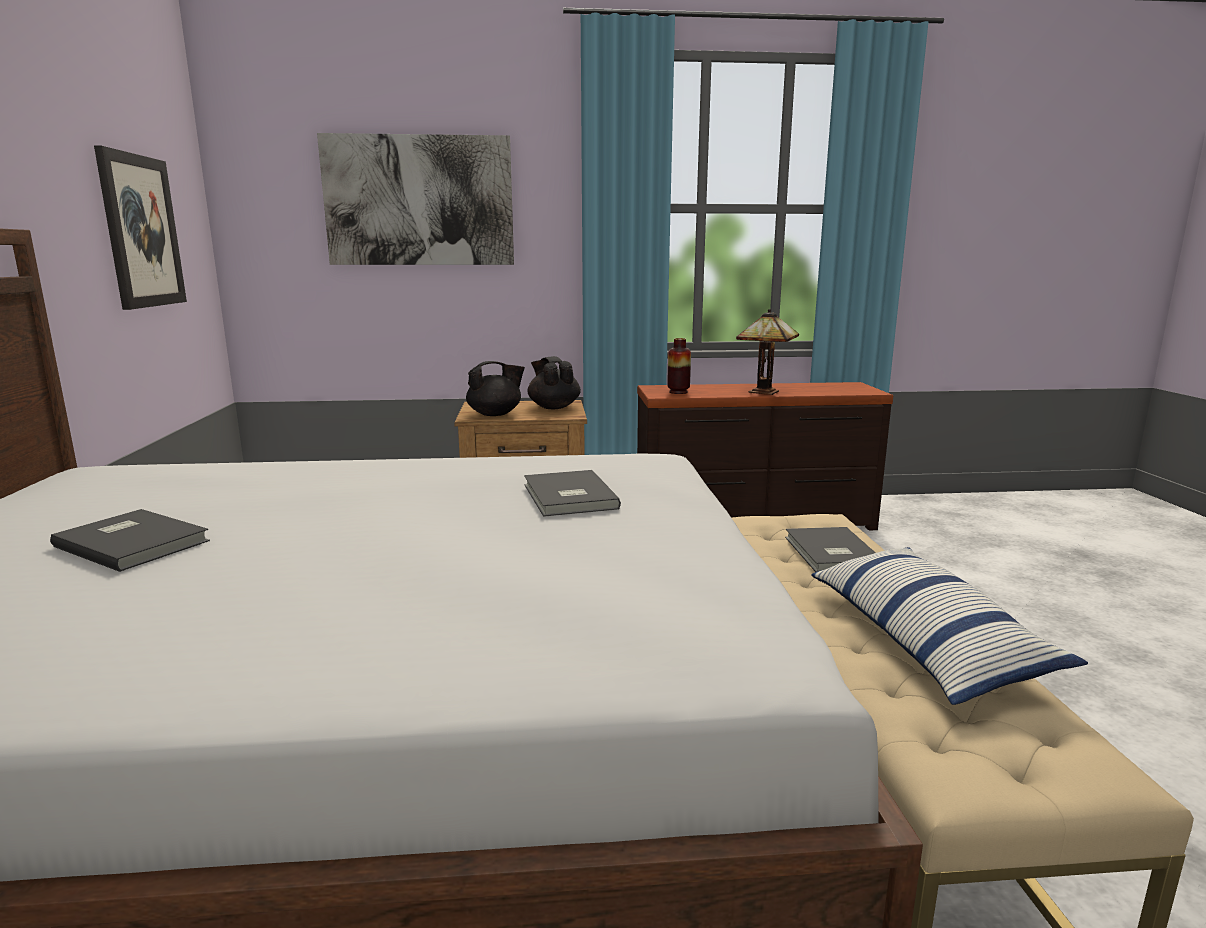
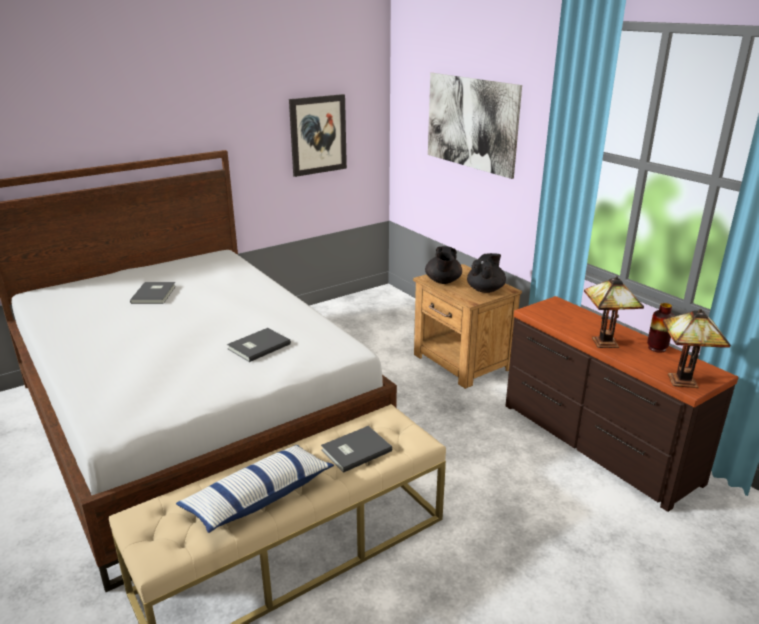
camera: 60 degrees right, 10 degrees up
black teapot [466,361,525,416] -> black teapot turned 60 degrees clockwise [425,246,462,284]
vase [667,338,691,394] -> vase moved to [647,303,674,353]
none -> table lamp [663,309,731,388]

